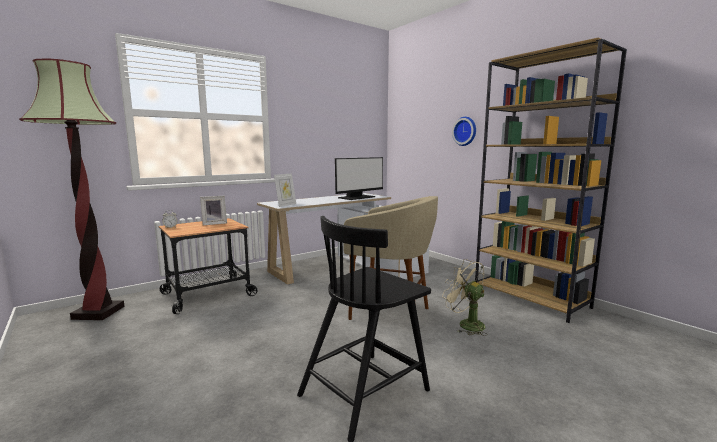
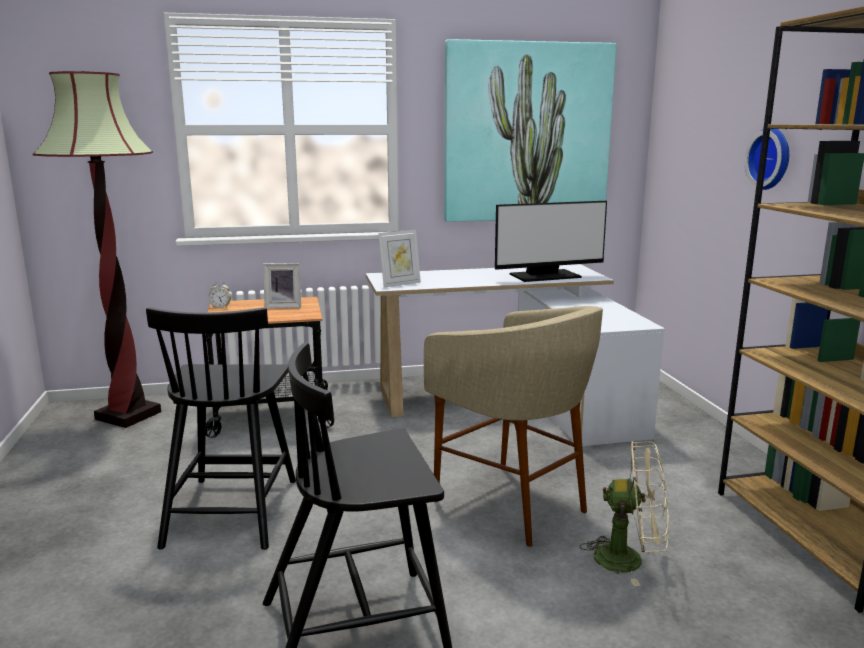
camera: 25 degrees right, 5 degrees up
beige fan [442,259,488,336] -> beige fan turned 120 degrees clockwise [580,441,669,586]
none -> black chair [146,307,296,550]
none -> picture [444,39,617,222]

